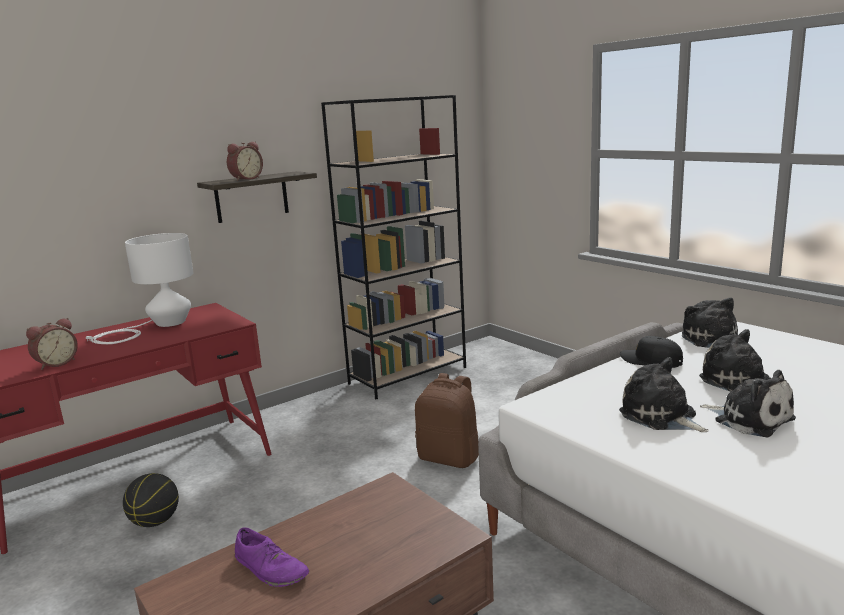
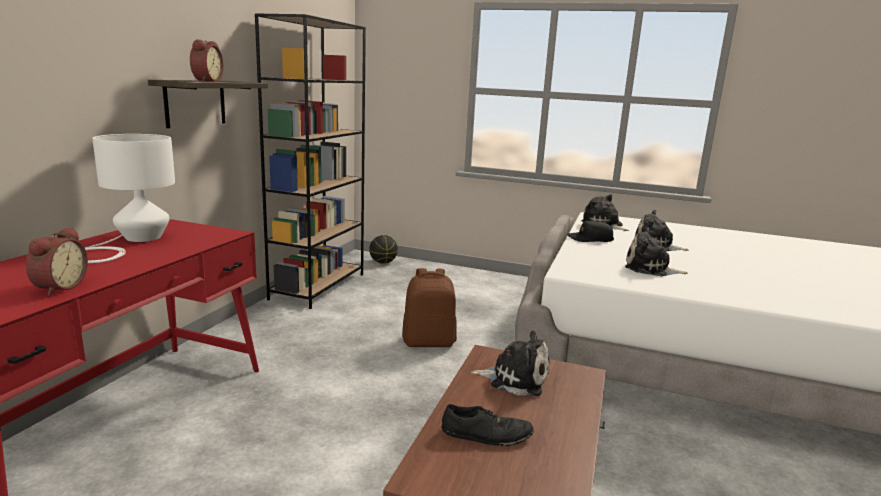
camera: 35 degrees left, 0 degrees up
basketball [123,473,179,527] -> basketball moved to [369,235,398,264]
purple shoe [235,527,309,587] -> black shoe [442,404,534,446]
plush toy [700,370,796,437] -> plush toy moved to [471,330,549,396]

